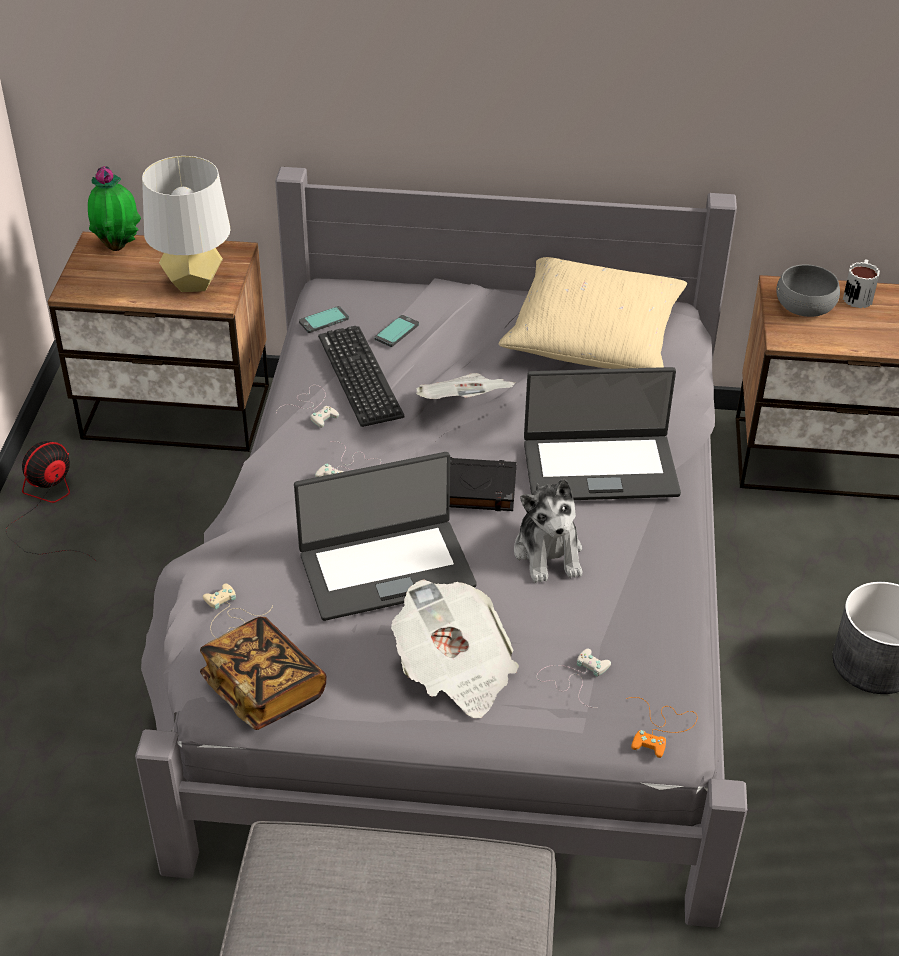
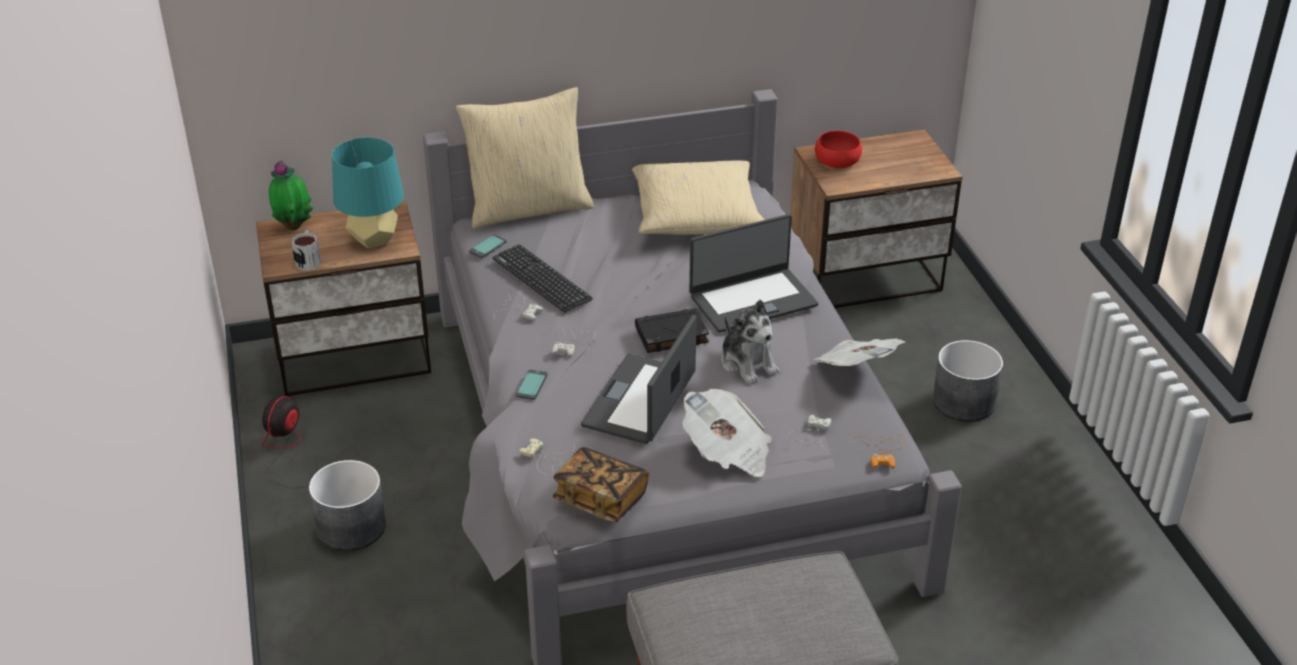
camera: 20 degrees left, 5 degrees down
grey table lamp [142,156,231,292] -> turquoise table lamp [332,137,404,249]
laptop [294,452,477,621] -> laptop turned 150 degrees clockwise [581,315,697,444]
phone [375,315,419,347] -> phone moved to [516,369,548,400]
newspaper [416,373,516,399] -> newspaper moved to [813,339,906,366]
grey bowl [776,264,840,317] -> red bowl [815,131,862,168]
mug [843,259,880,308] -> mug moved to [292,230,321,271]
none -> grey planter [309,460,386,551]
none -> beige pillow [456,87,594,229]

